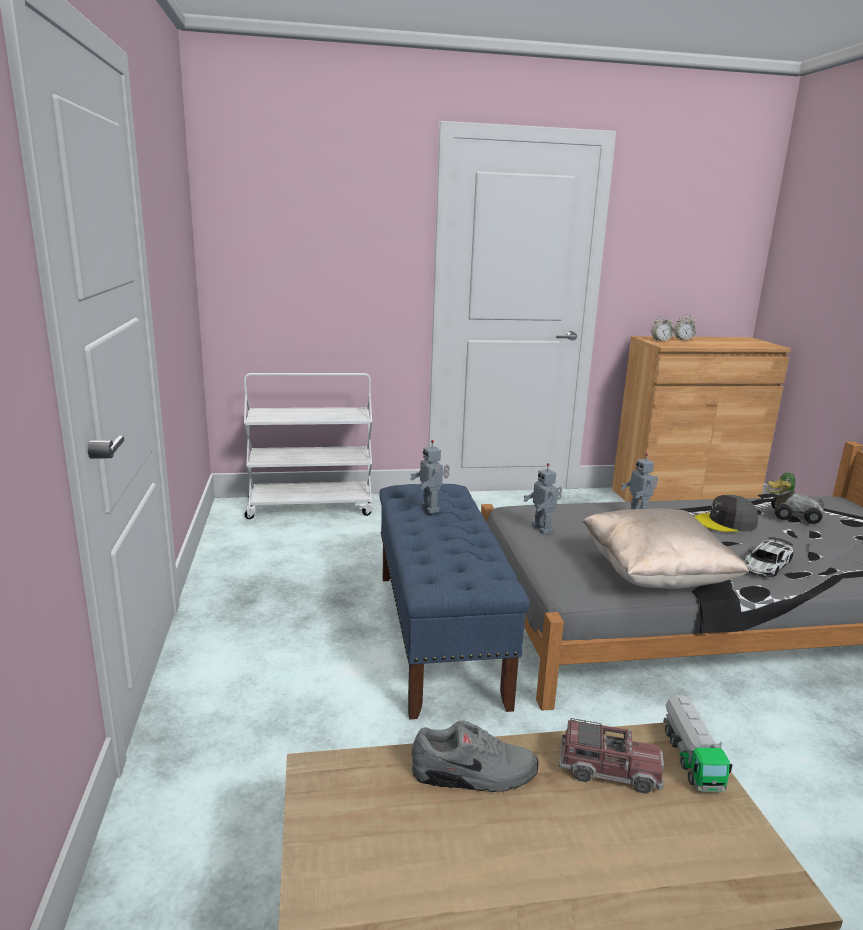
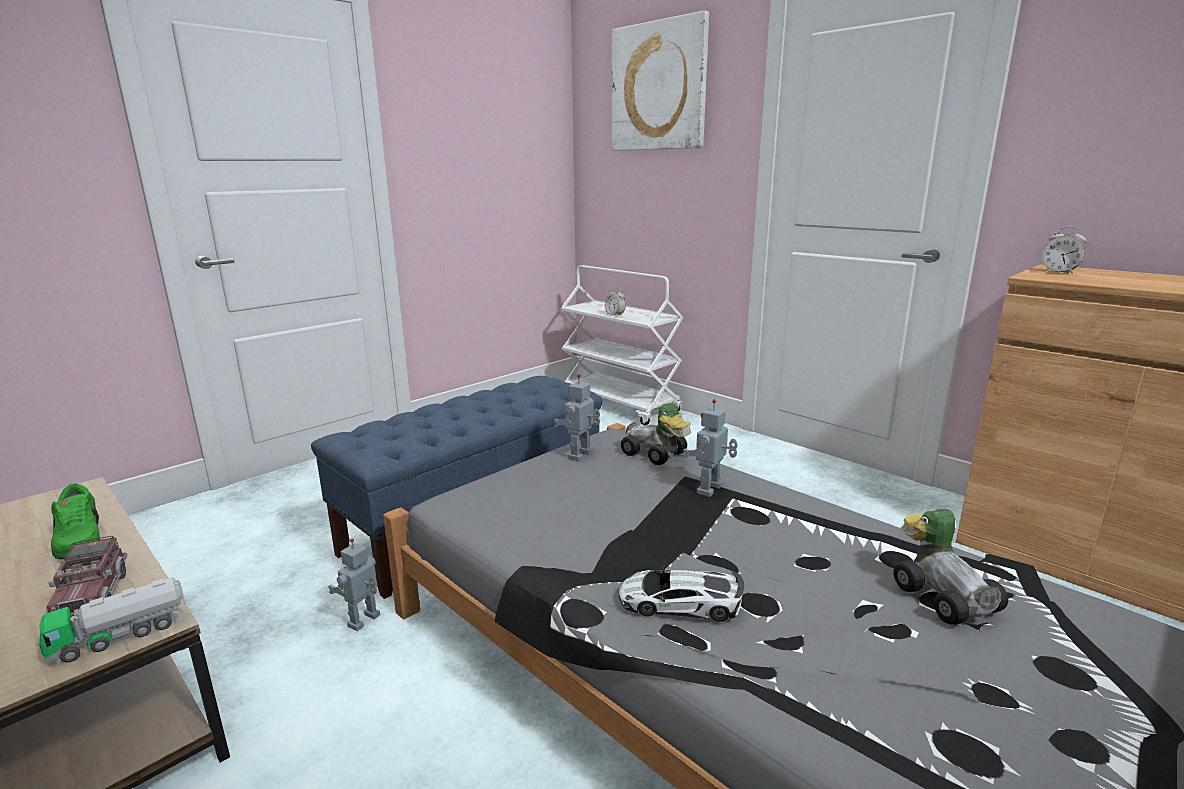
camera: 55 degrees right, 0 degrees up
toy robot [410,440,450,513] -> toy robot moved to [328,538,380,631]
grey shoe [412,721,538,792] -> green shoe [51,484,100,559]
beige pillow [582,509,749,589] -> none
alarm clock [674,314,696,341] -> alarm clock moved to [605,288,626,316]
grey cap [695,494,758,532] -> none
none -> picture [612,10,709,151]
none -> toy car [621,403,691,465]

